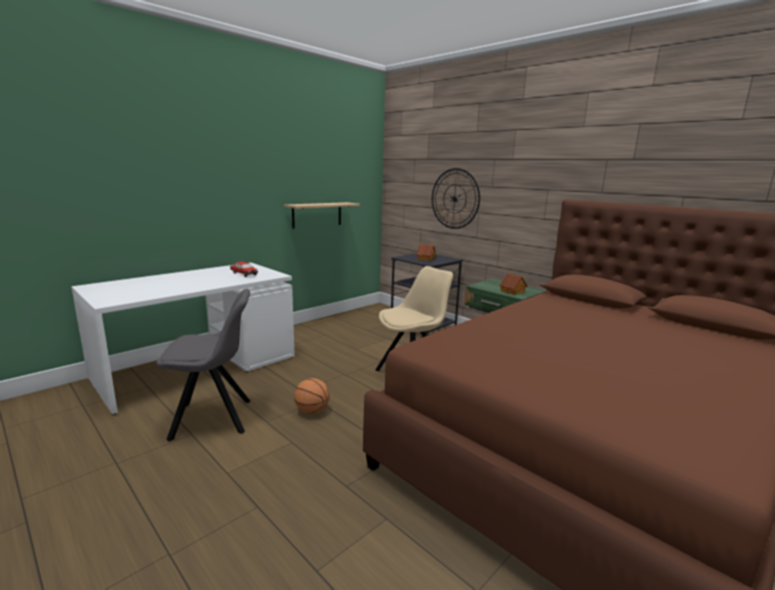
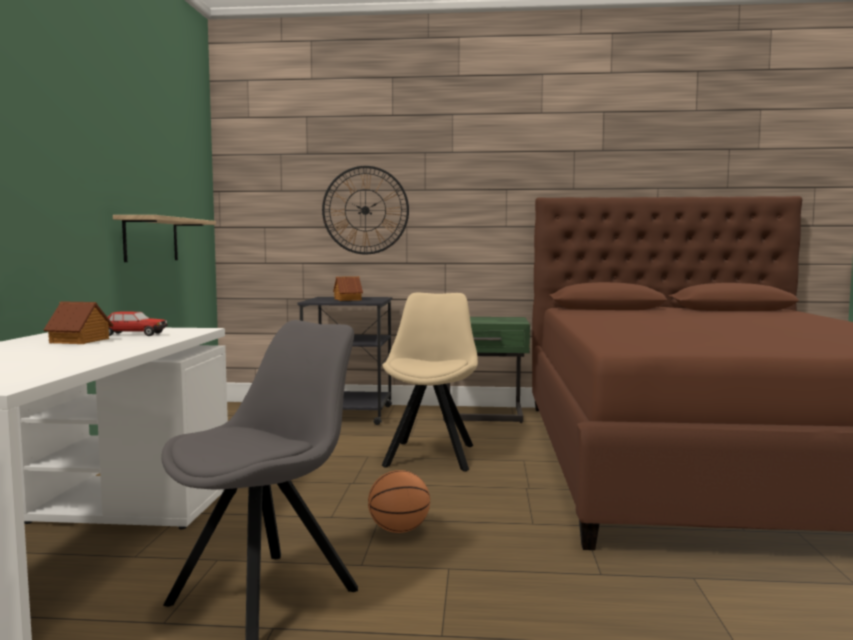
camera: 40 degrees left, 10 degrees down
toy house [499,273,527,295] -> toy house moved to [44,301,113,344]

